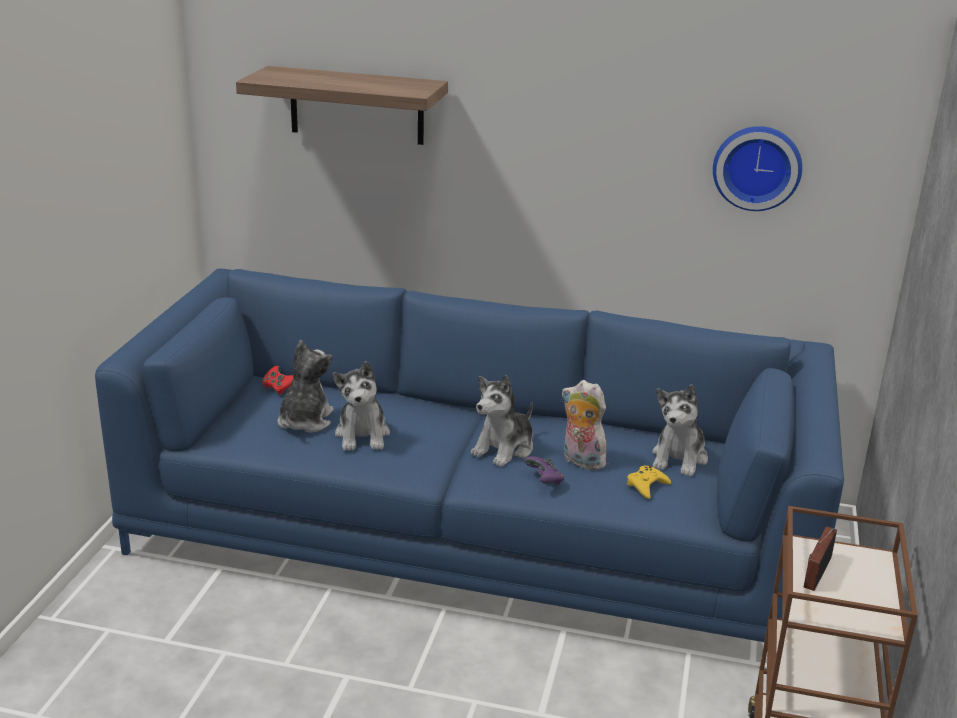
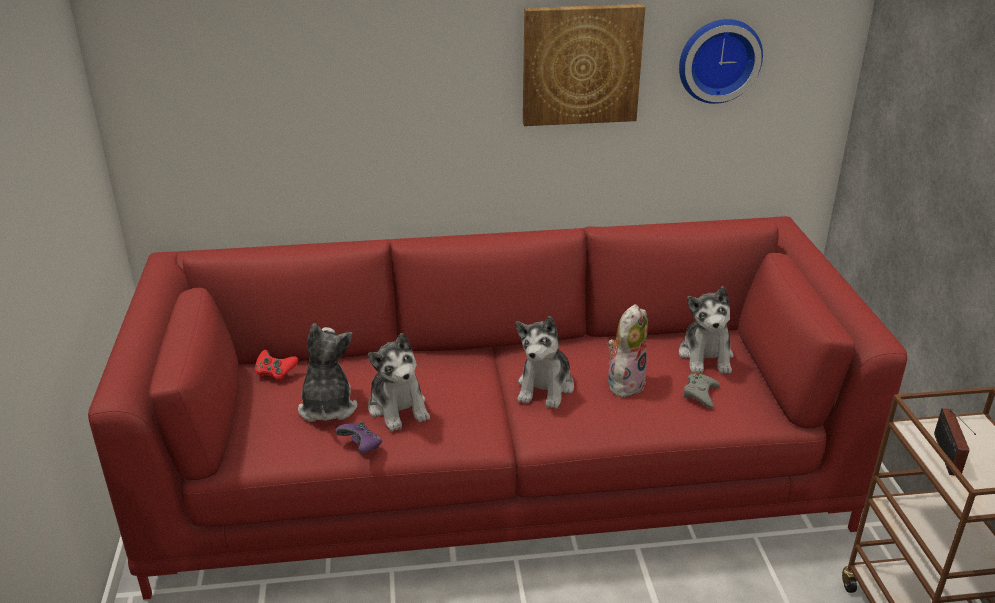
camera: 20 degrees left, 5 degrees up
blue sofa [95,268,844,642] -> red sofa [88,216,907,599]
shelf [236,66,448,145] -> none
purple game controller [524,456,564,485] -> purple game controller moved to [335,421,383,453]
plush toy [561,380,608,470] -> plush toy turned 105 degrees clockwise [608,304,648,397]
yellow game controller [627,465,671,499] -> grey game controller [683,373,720,408]
none -> picture [523,4,646,126]

